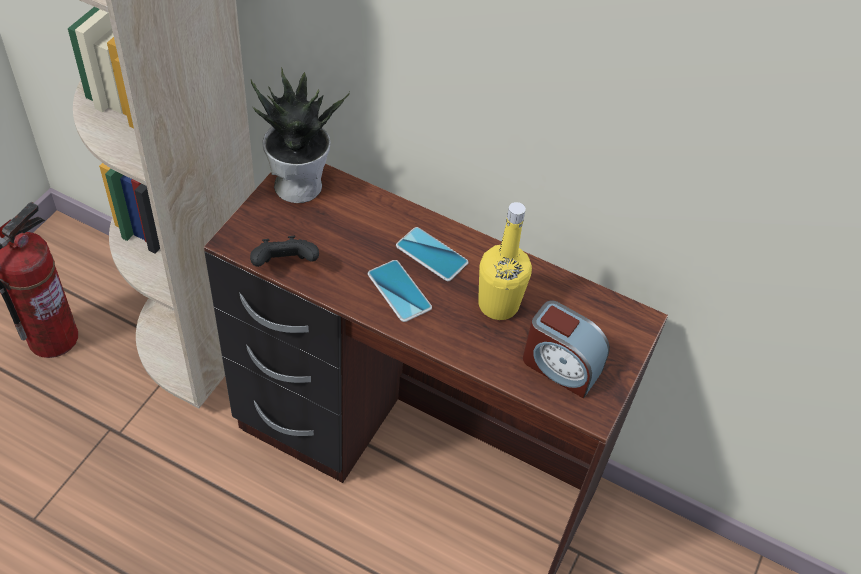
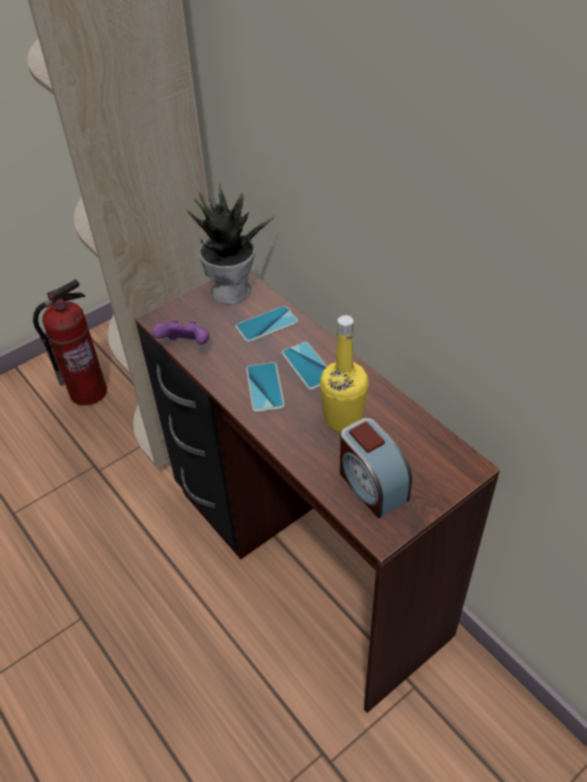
camera: 30 degrees right, 5 degrees down
black game controller [250,236,319,267] -> purple game controller [152,320,209,345]
none -> phone [235,306,298,342]

